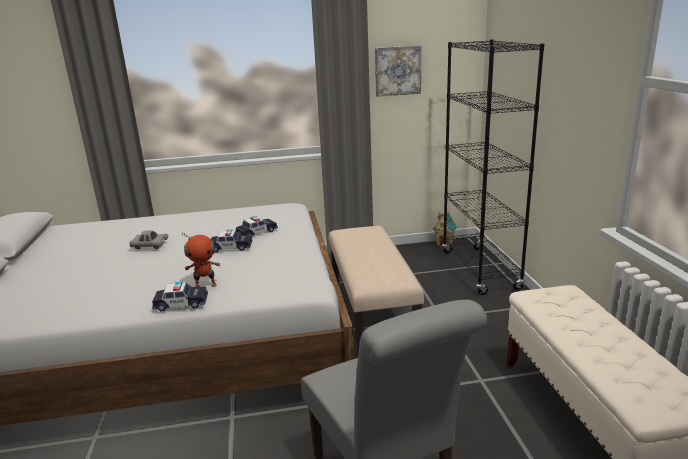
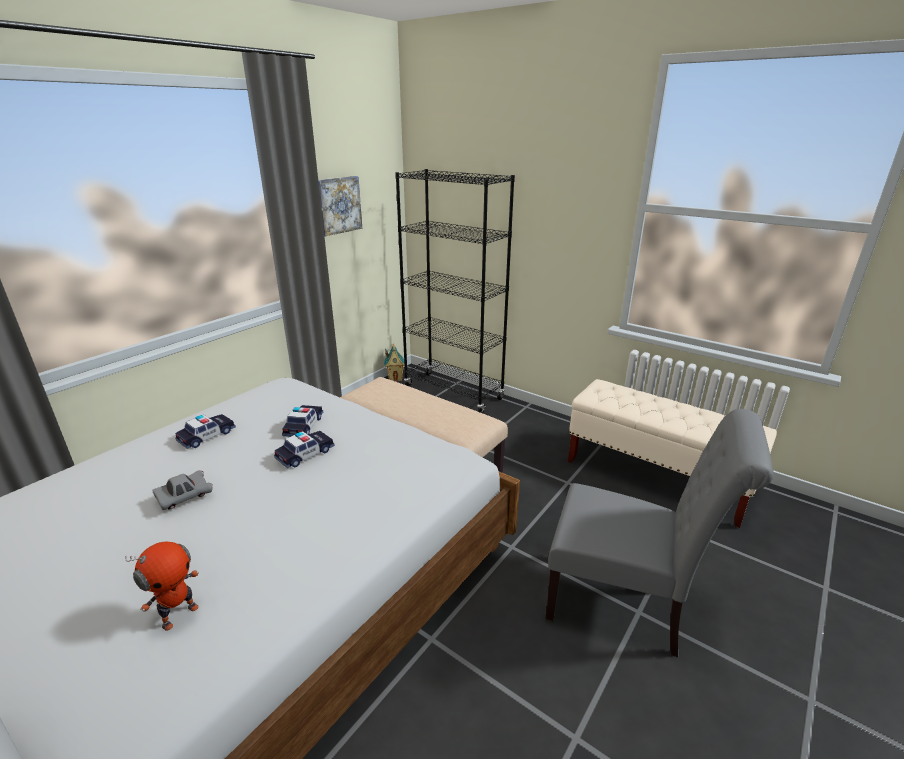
camera: 45 degrees left, 5 degrees up
toy car [152,282,208,311] -> toy car moved to [175,414,236,449]
toy robot [182,232,220,287] -> toy robot moved to [125,542,199,631]

